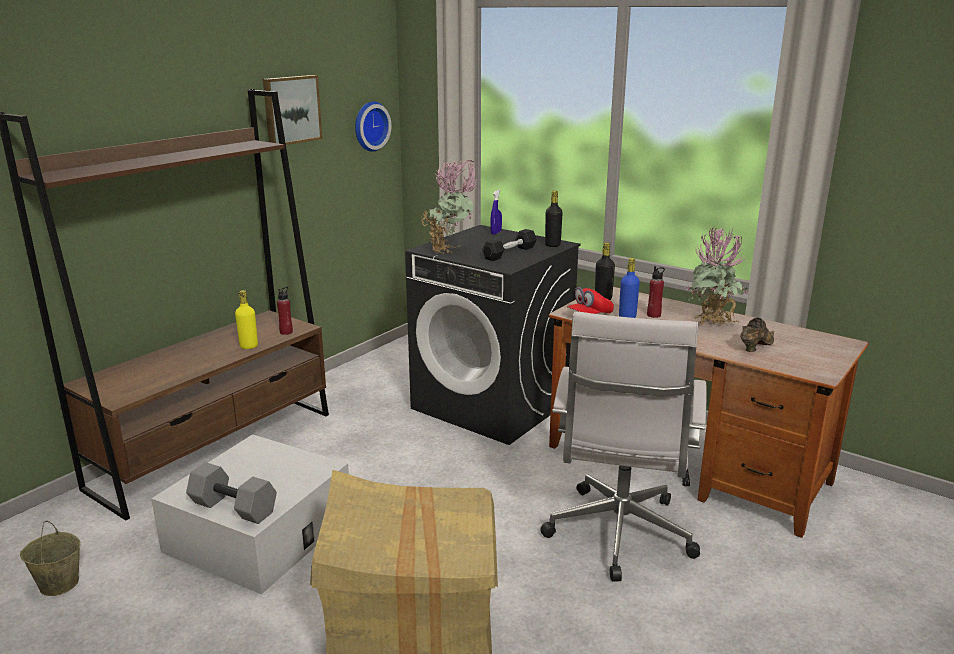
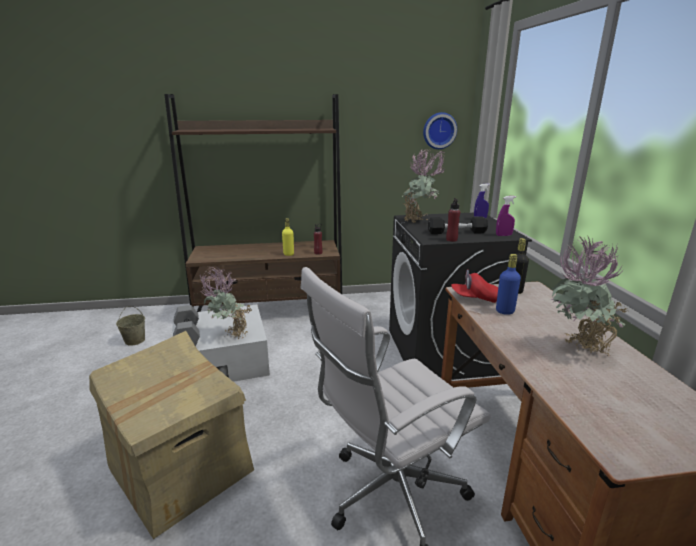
camera: 45 degrees right, 0 degrees up
picture [263,75,323,145] -> none
black bottle [545,190,563,247] -> purple spray bottle [496,196,516,236]
red bottle [647,266,665,318] -> red bottle moved to [446,198,460,242]
brown shoe [740,317,774,352] -> none
none -> potted plant [199,267,252,339]

